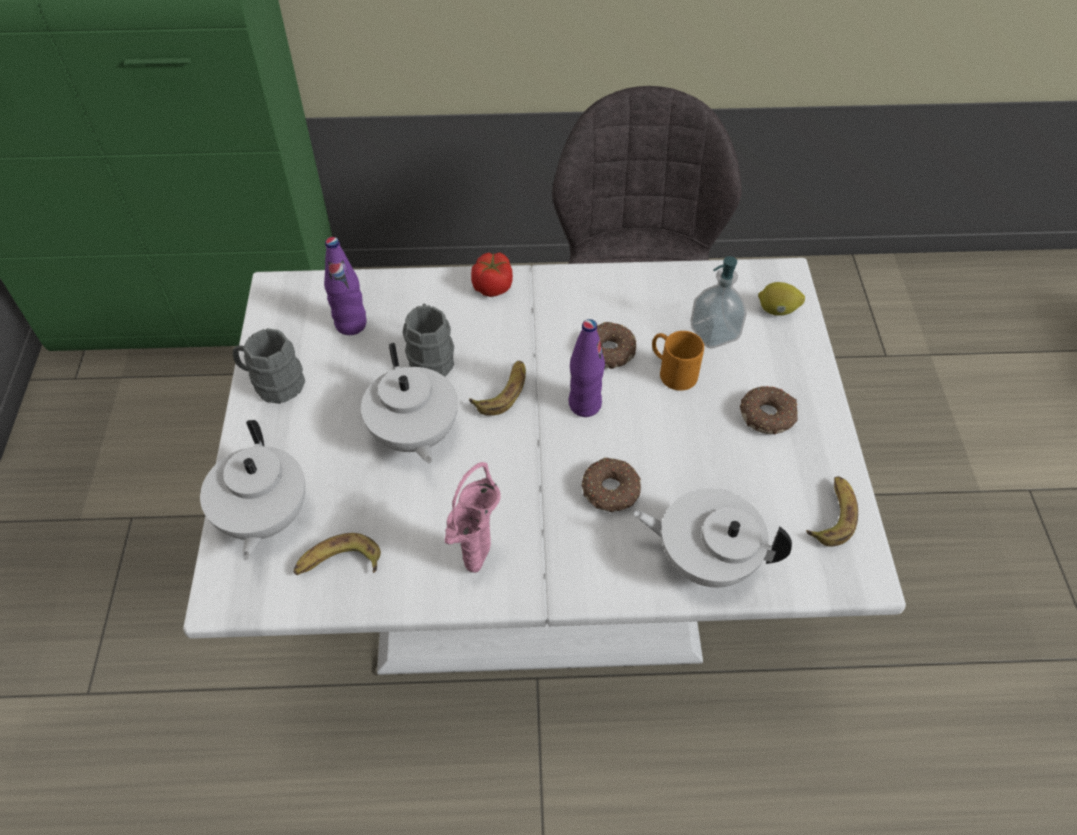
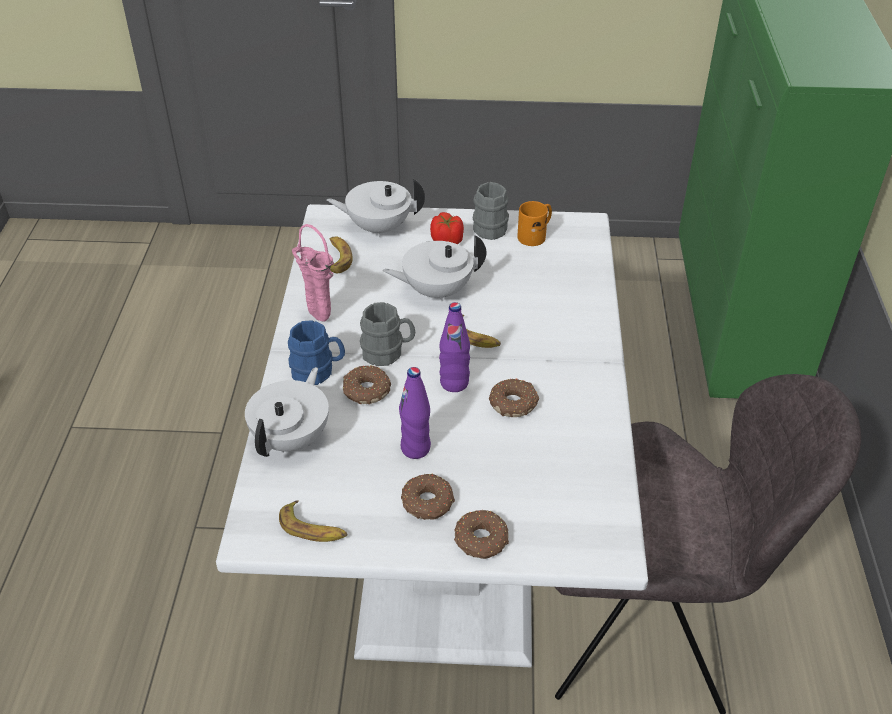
camera: 95 degrees right, 10 degrees down
purple bottle [324,237,367,335] -> purple bottle moved to [399,367,431,459]
grey mug [403,304,454,377] -> grey mug moved to [360,302,415,366]
tomato [471,252,513,297] -> tomato moved to [430,212,464,244]
orange mug [652,331,704,391] -> orange mug moved to [517,201,552,246]
soap dispenser [690,256,747,348] -> none
lemon [758,282,805,316] -> none
none -> blue mug [288,320,345,385]
none -> donut [454,510,509,559]

